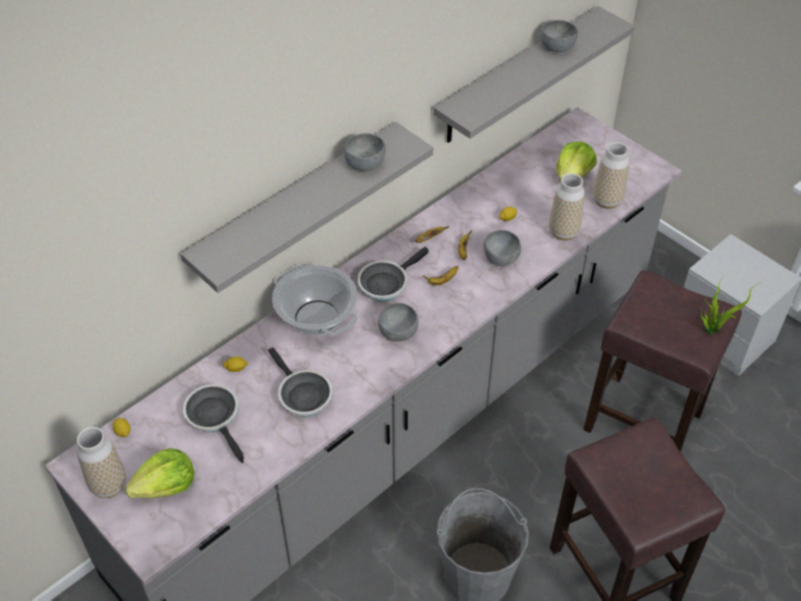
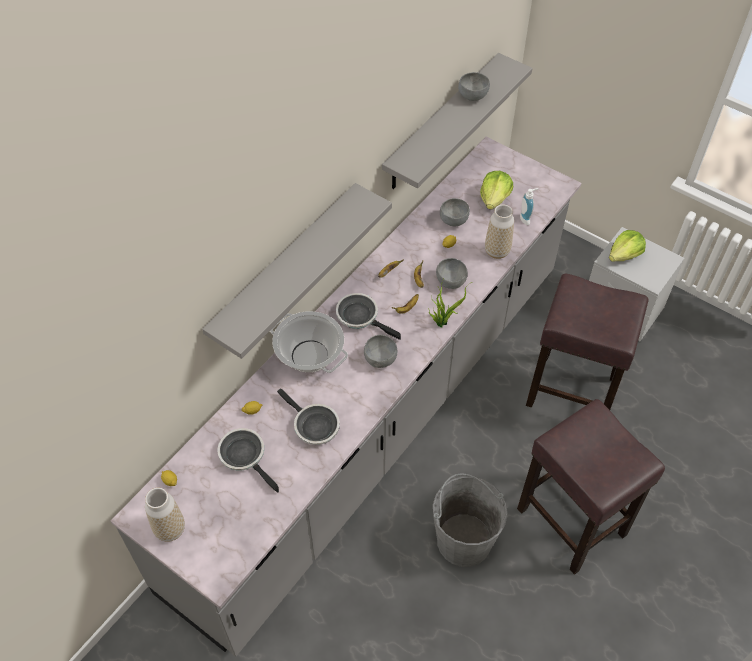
camera: 10 degrees left, 5 degrees up
lettuce [125,448,194,499] -> lettuce moved to [609,230,646,262]
grey bowl [344,133,386,171] -> grey bowl moved to [440,198,470,226]
frying pan [358,247,429,301] -> frying pan turned 90 degrees clockwise [336,293,401,340]
vase [593,142,629,209] -> soap dispenser [520,188,539,225]
potted plant [701,277,762,335] -> potted plant moved to [428,281,472,327]

